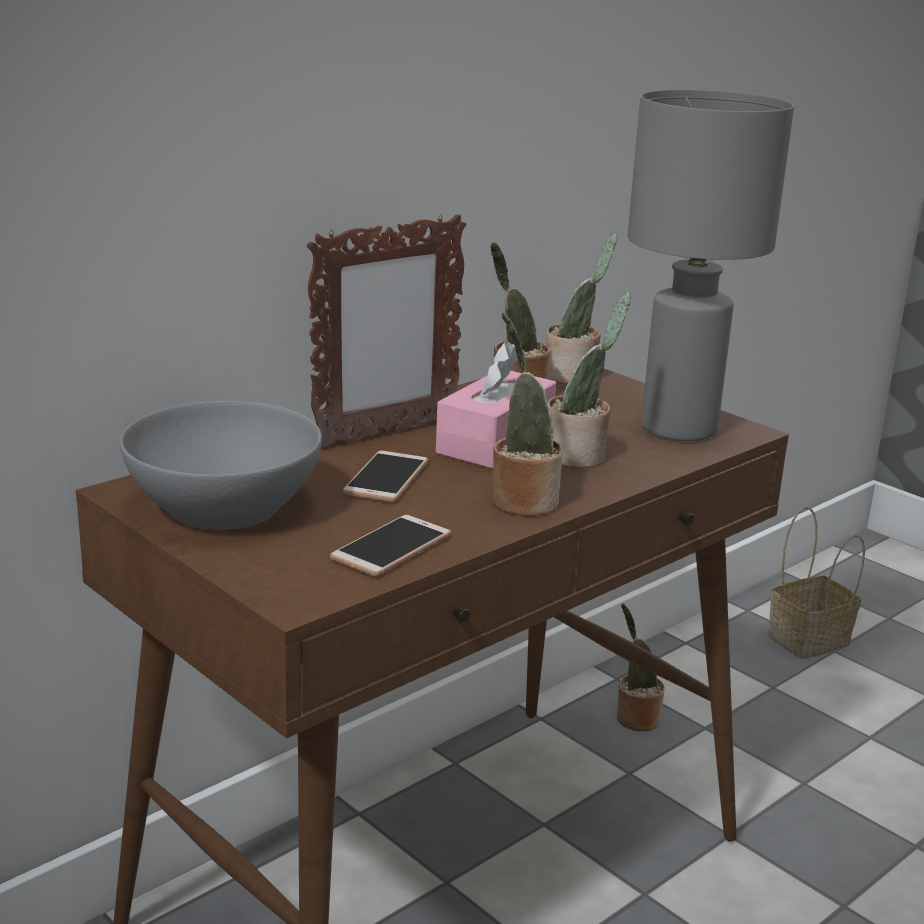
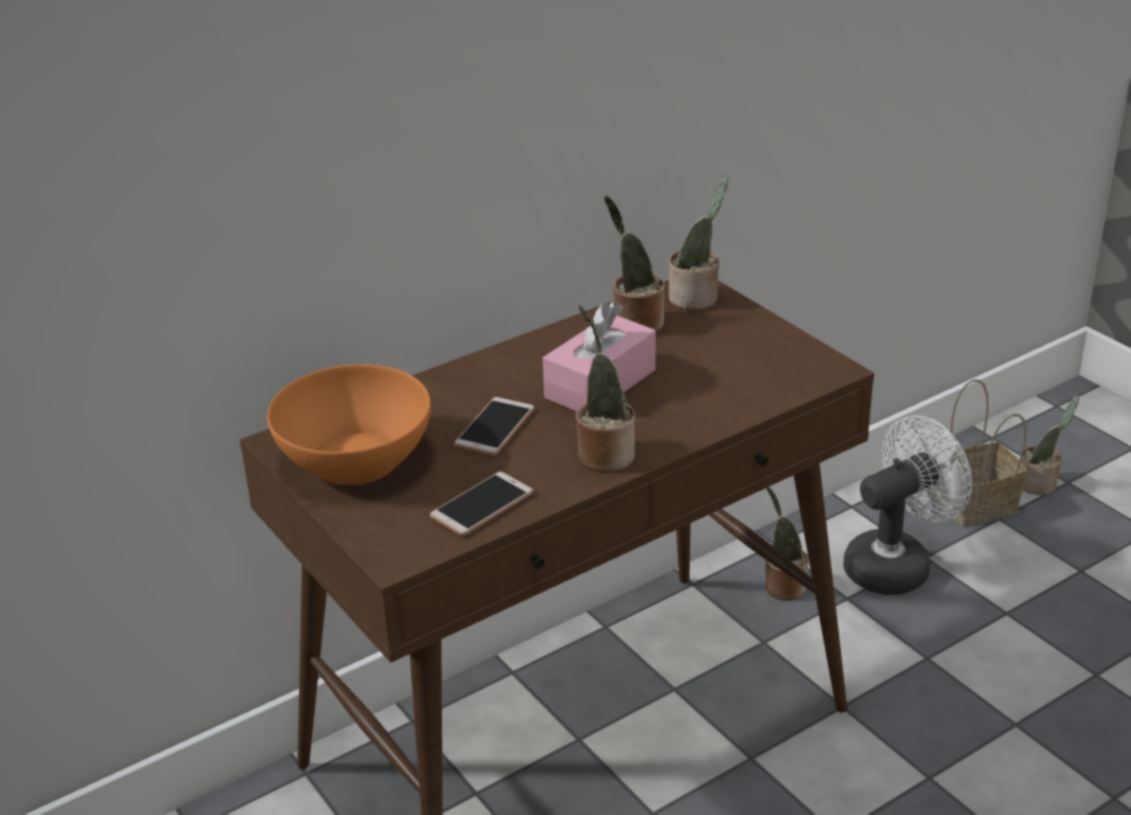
camera: 10 degrees right, 10 degrees up
grey bowl [120,401,322,530] -> orange bowl [267,364,431,485]
picture frame [307,214,466,449] -> none
potted plant [548,291,631,468] -> potted plant moved to [1021,395,1079,495]
grey table lamp [627,89,794,441] -> none
none -> white fan [843,415,972,595]

